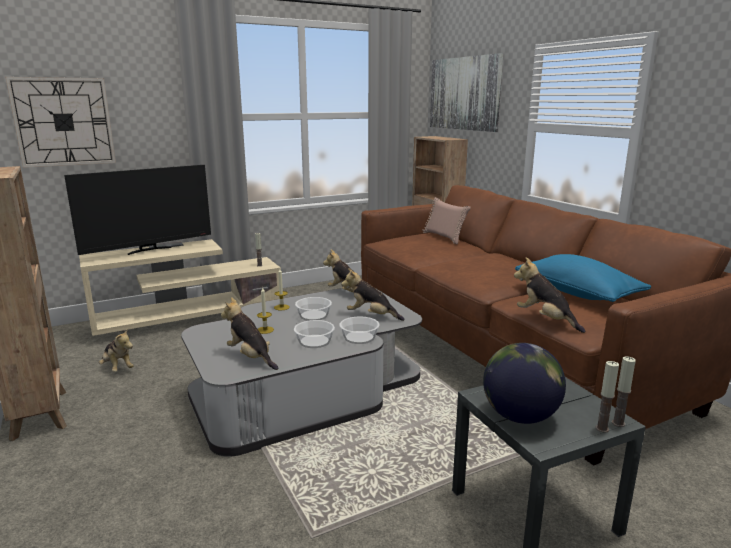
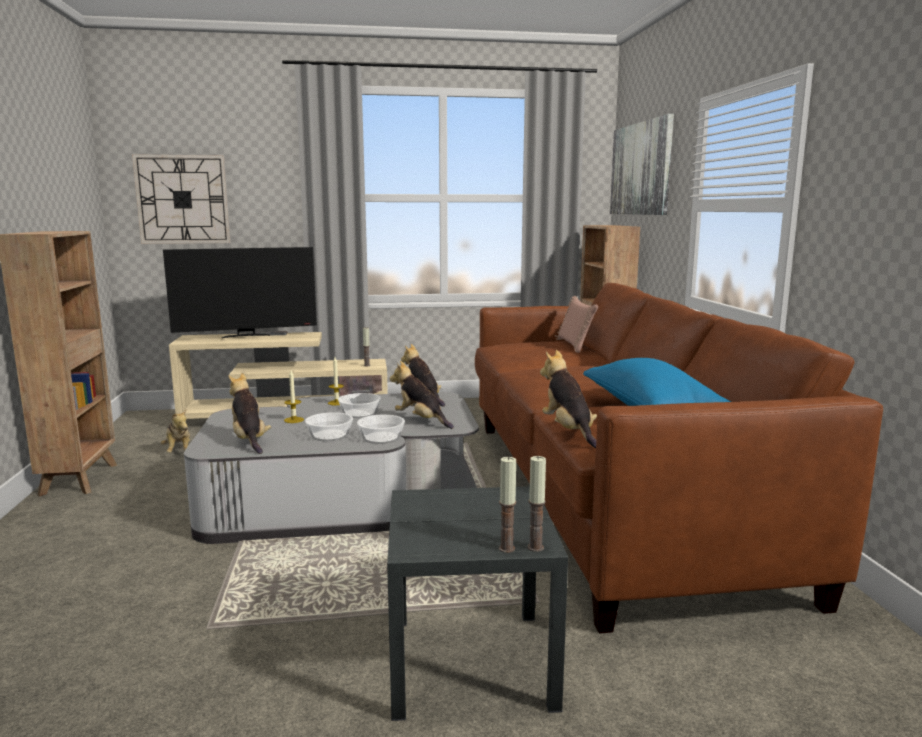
camera: 20 degrees right, 5 degrees down
globe [483,343,566,424] -> none

